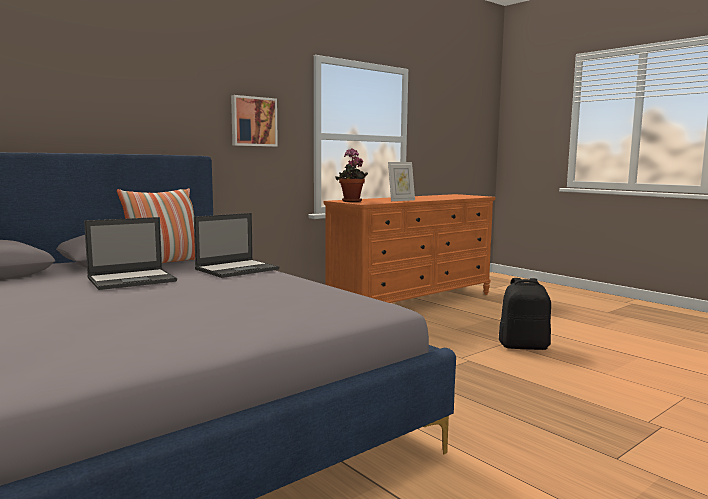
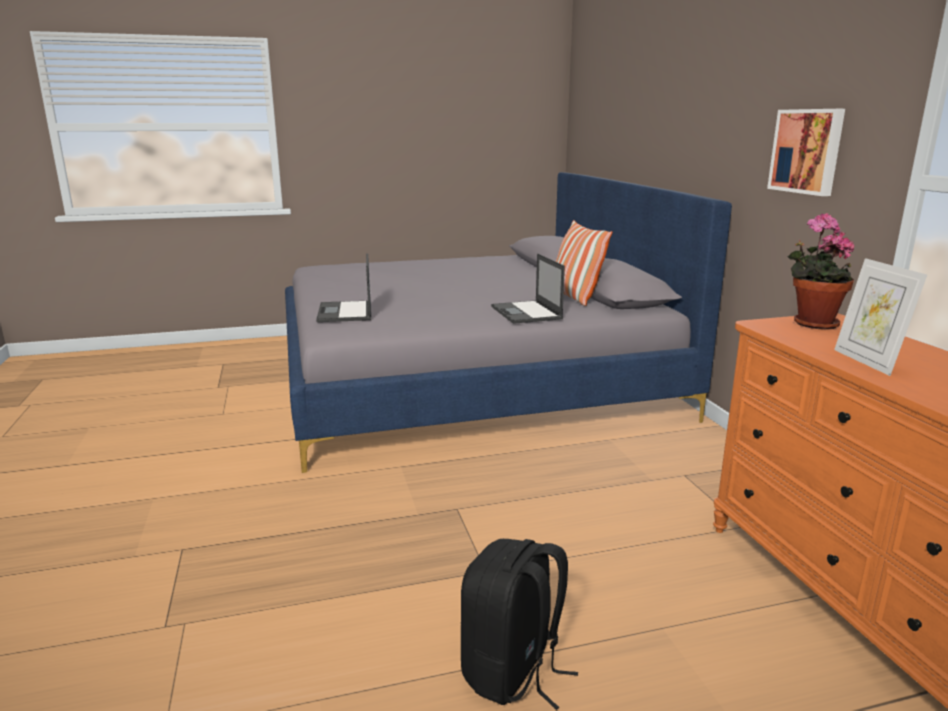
camera: 115 degrees right, 10 degrees up
laptop [84,217,177,290] -> laptop moved to [316,253,371,322]

